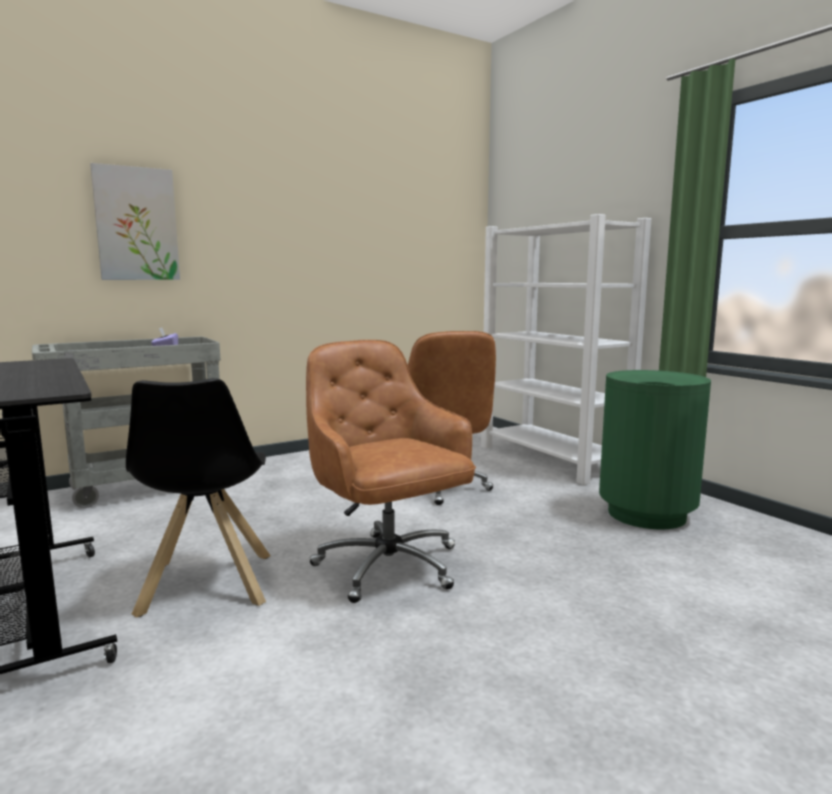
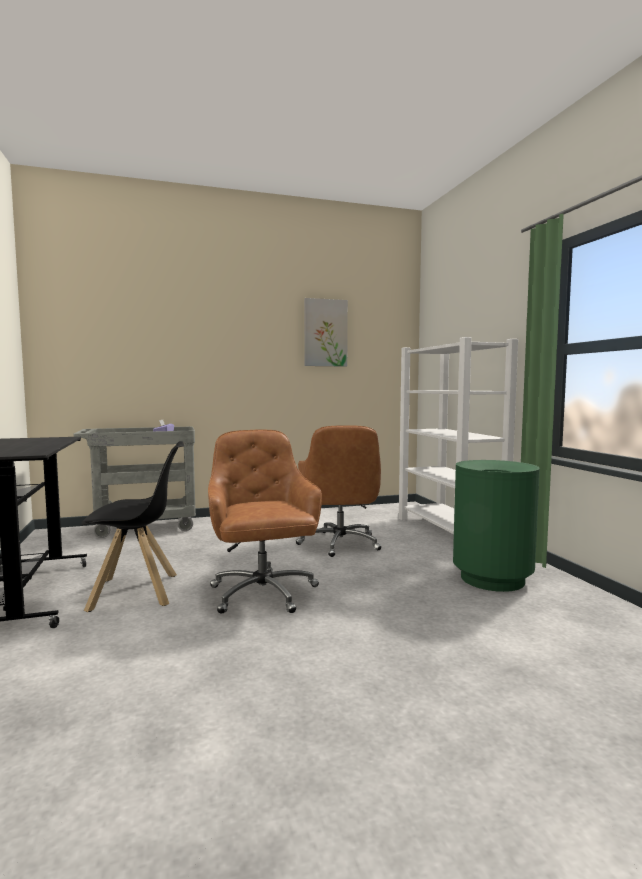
camera: 15 degrees right, 5 degrees down
picture [90,163,180,280] -> picture moved to [304,298,348,367]
black chair [126,378,271,617] -> black chair turned 105 degrees counterclockwise [81,441,184,612]

